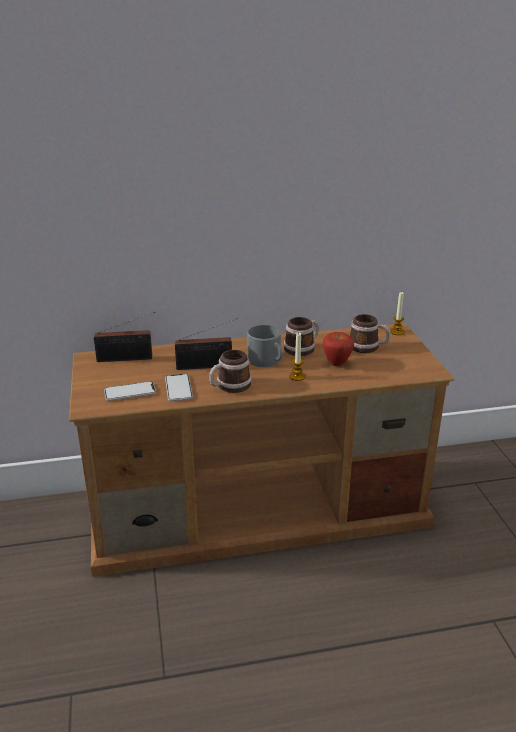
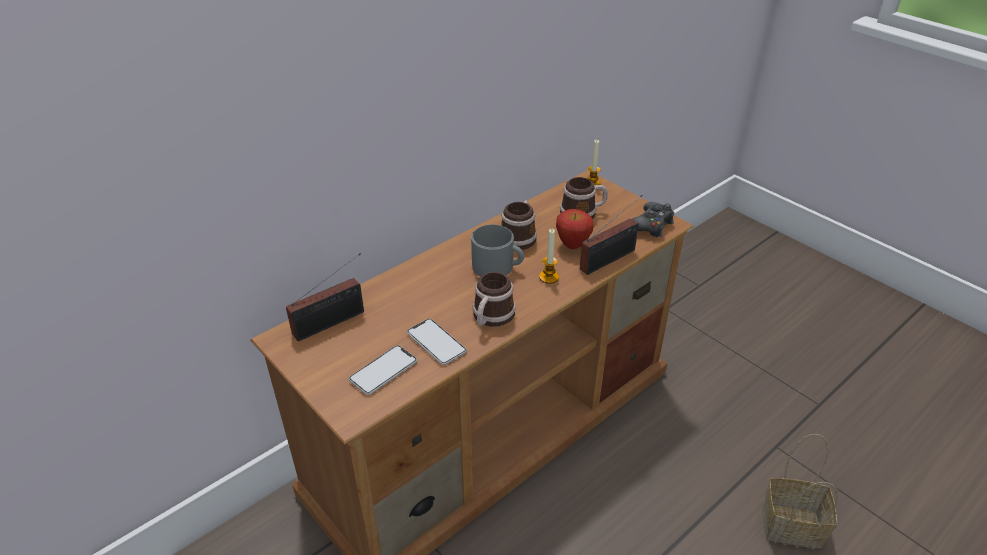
camera: 30 degrees left, 10 degrees up
radio [175,318,238,370] -> radio moved to [580,195,643,275]
none -> black game controller [632,202,674,237]
none -> basket [763,434,839,548]

